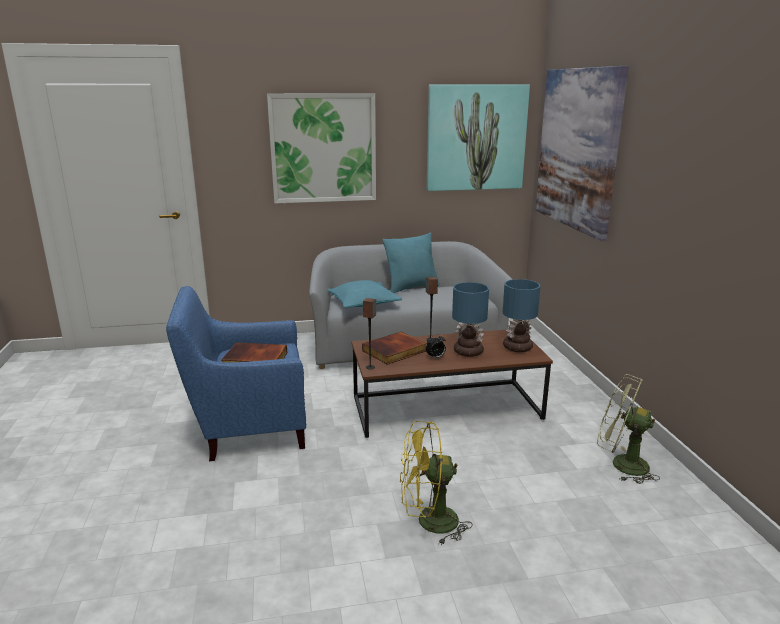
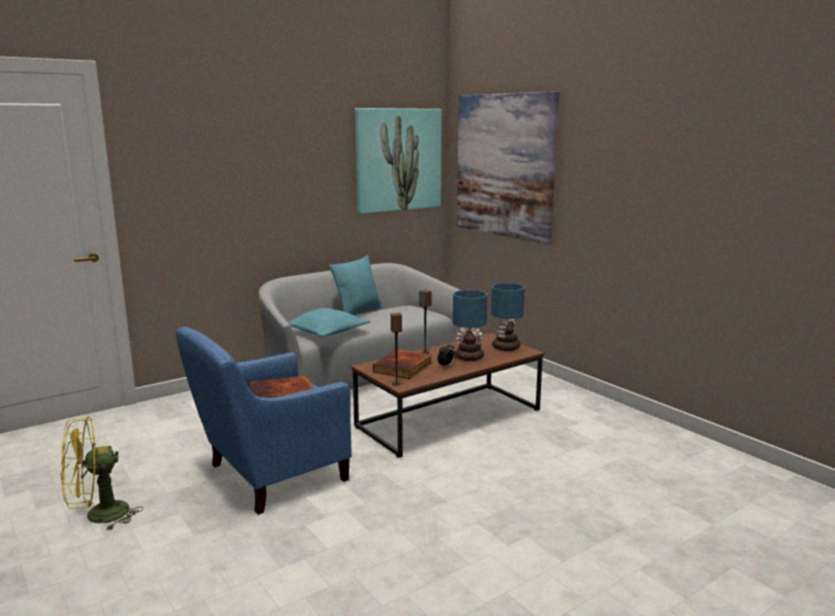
camera: 25 degrees left, 5 degrees down
picture [267,93,376,203] -> none
yellow fan [400,421,473,545] -> yellow fan moved to [61,417,143,531]
green fan [597,374,660,484] -> none

